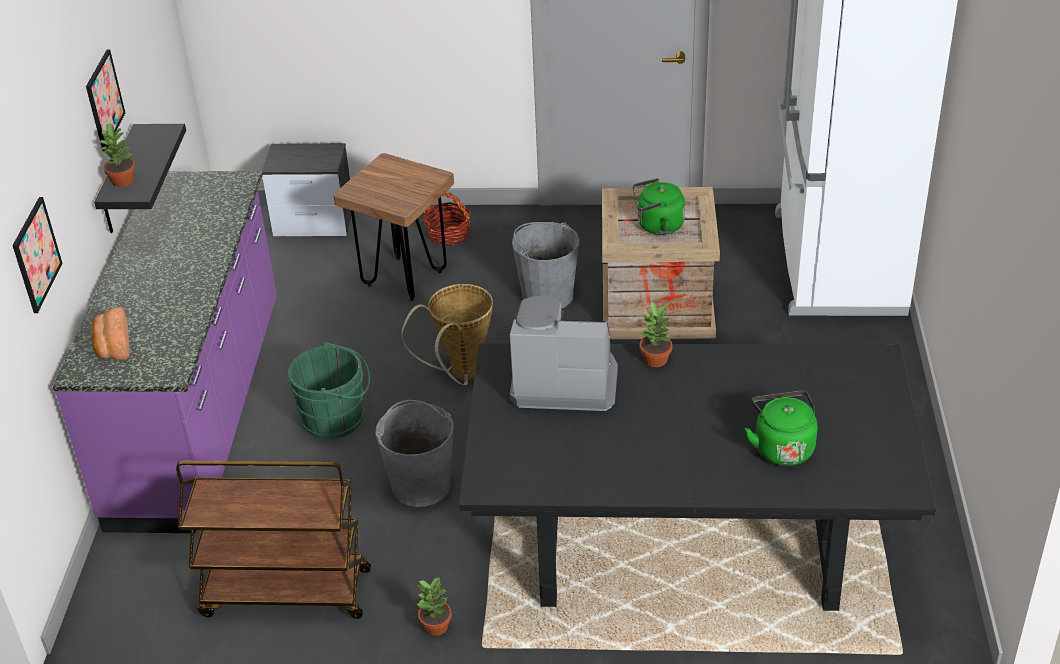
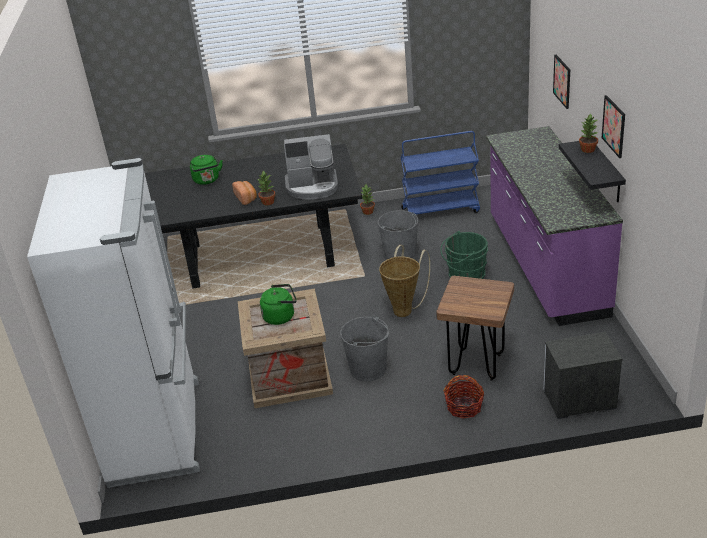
camera: 170 degrees right, 5 degrees down
bread [92,307,130,360] -> bread moved to [232,181,257,205]
brown cart [176,461,371,619] -> blue cart [400,131,480,214]

